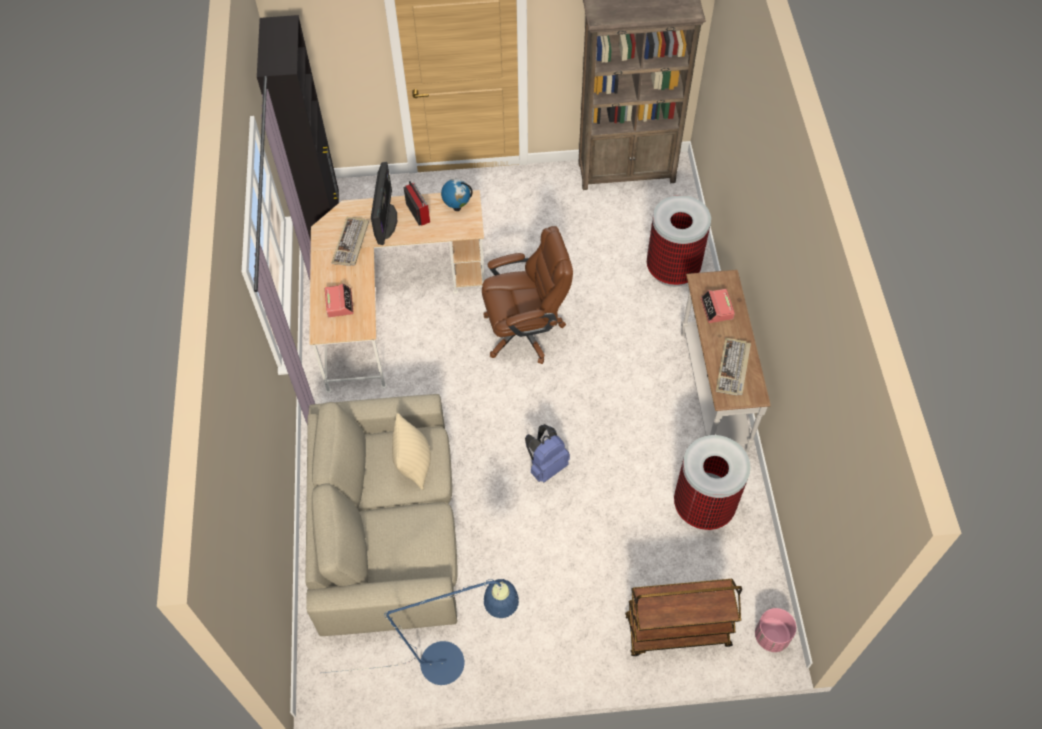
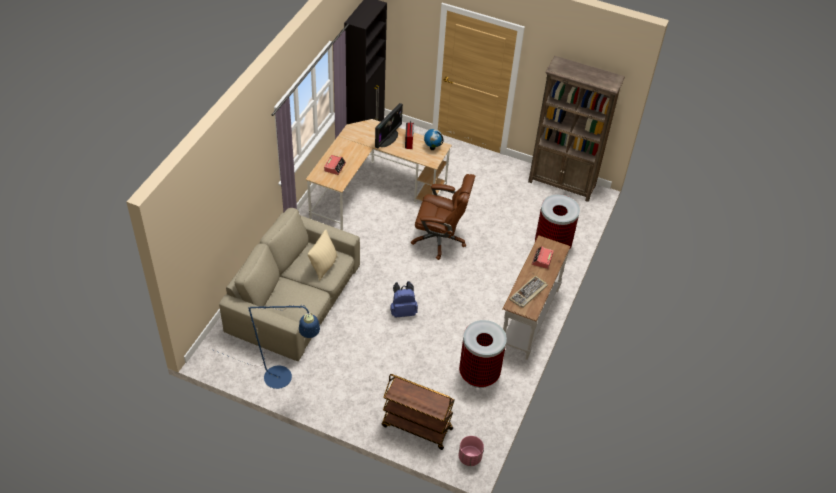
camera: 25 degrees right, 10 degrees down
keyboard [331,217,369,266] -> none

